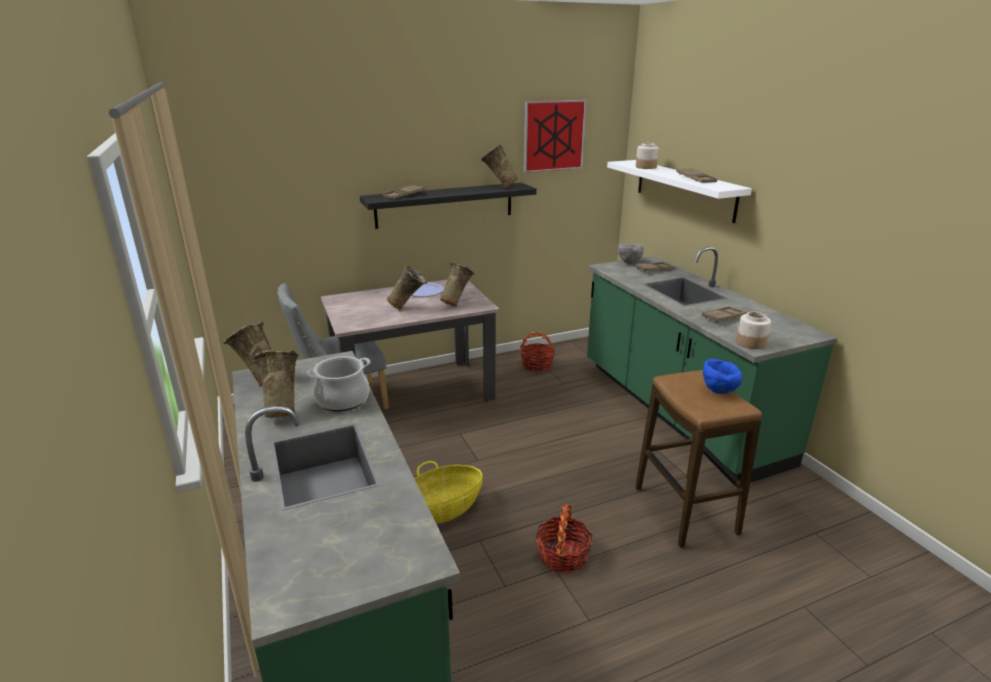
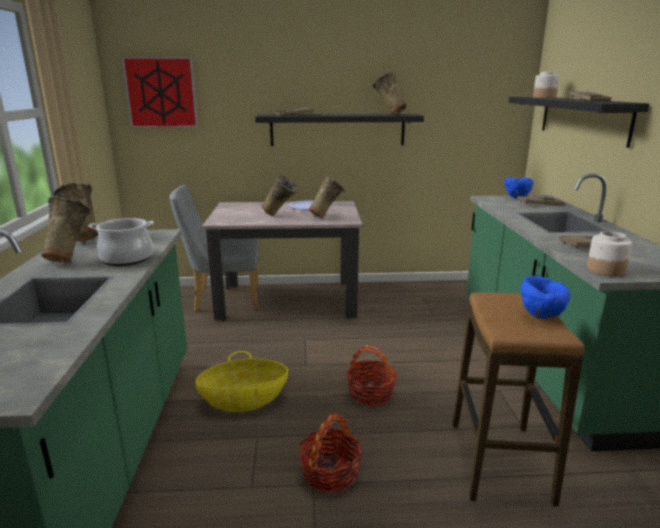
camera: 20 degrees right, 5 degrees down
basket [520,332,555,372] -> basket moved to [346,346,397,406]
picture [524,100,587,173] -> picture moved to [121,57,198,128]
white shelf [607,160,752,223] -> black shelf [509,97,649,148]
grey bowl [618,243,644,264] -> blue bowl [504,177,534,199]

